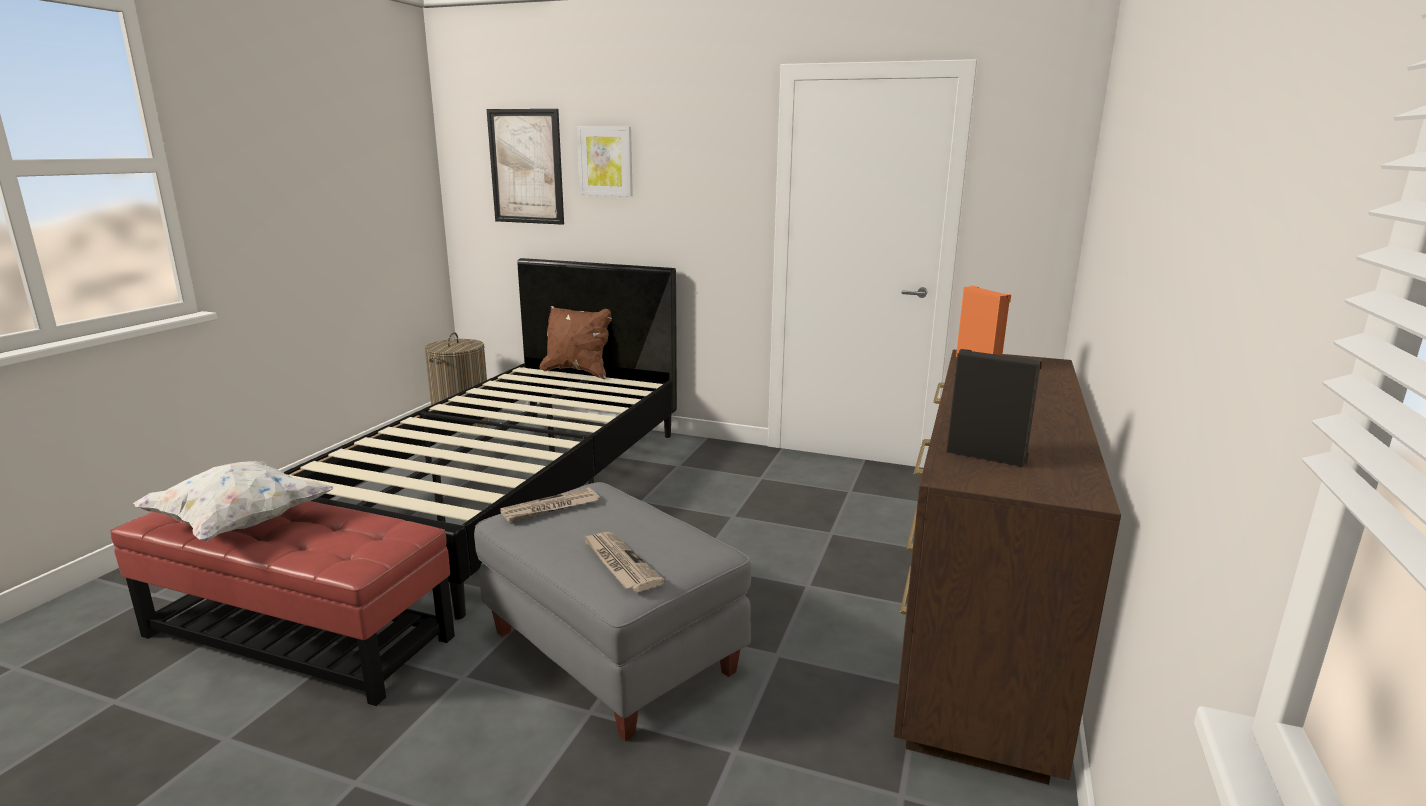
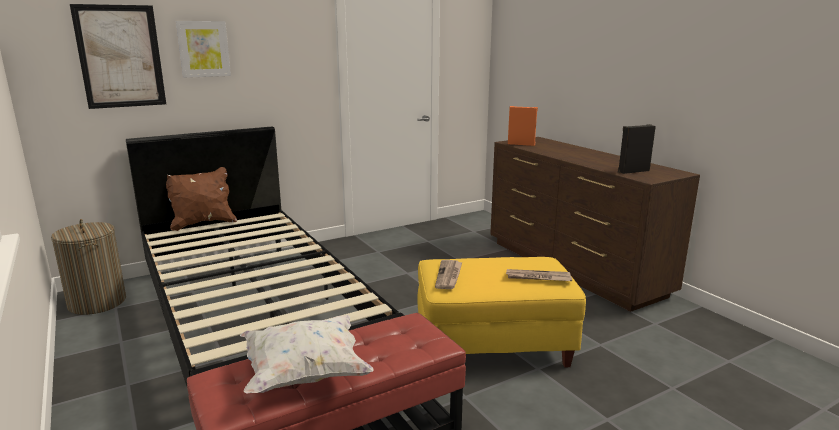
camera: 50 degrees left, 0 degrees up
grey ottoman [474,482,752,742] -> yellow ottoman [417,257,586,368]

